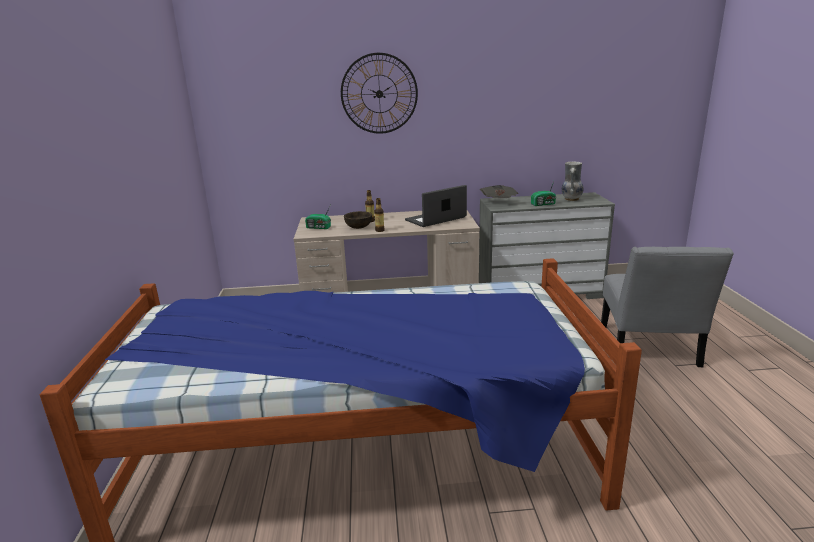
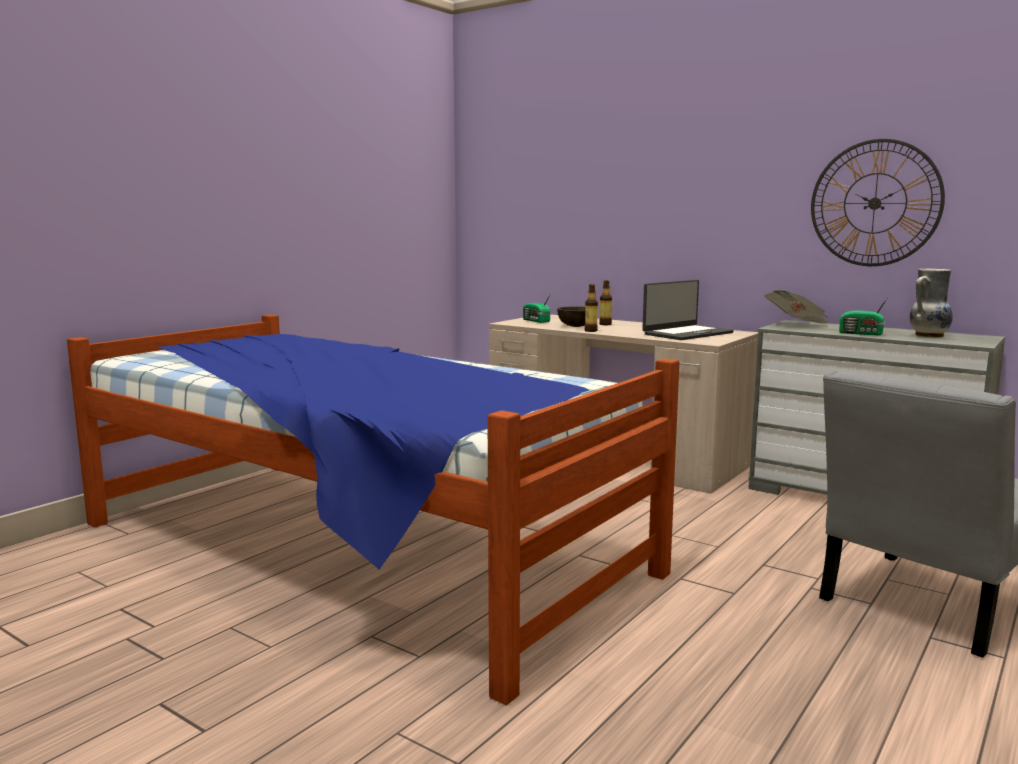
camera: 40 degrees right, 10 degrees down
wall clock [341,53,418,134] -> wall clock moved to [811,139,945,266]
laptop [405,185,467,227] -> laptop turned 135 degrees clockwise [642,280,734,340]

